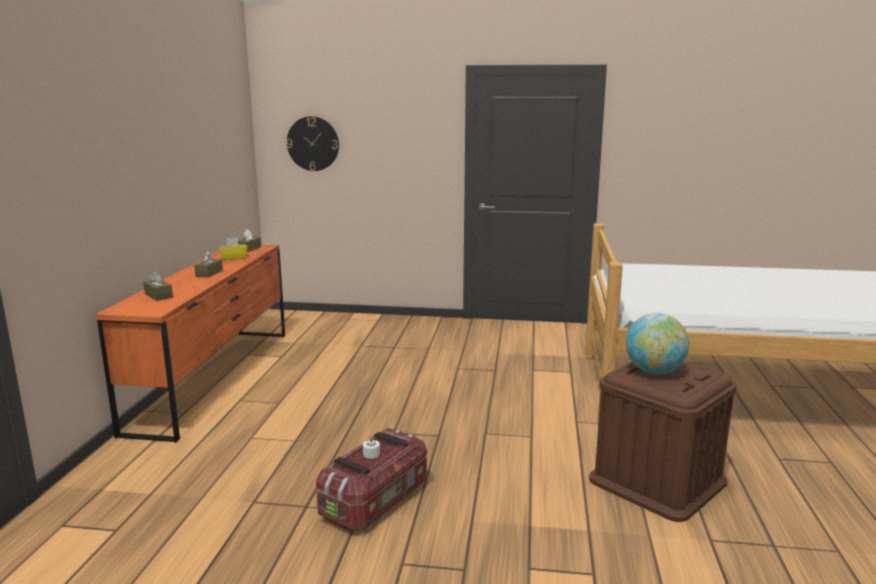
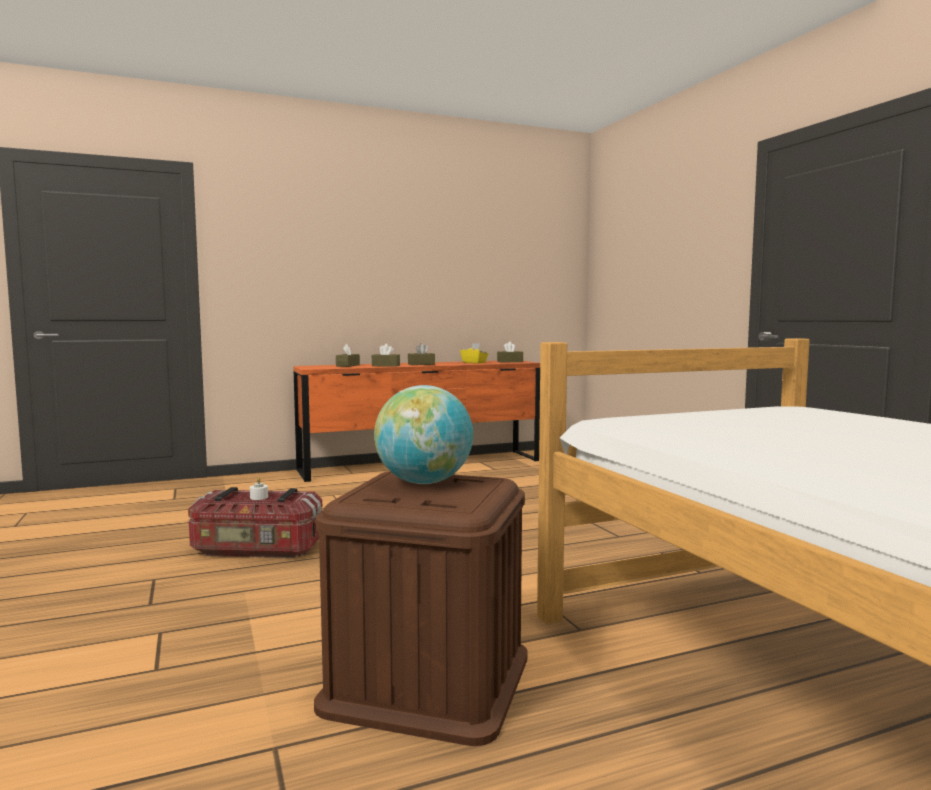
camera: 60 degrees right, 10 degrees down
wall clock [286,116,339,171] -> none
none -> brown tissue box [372,344,400,367]

